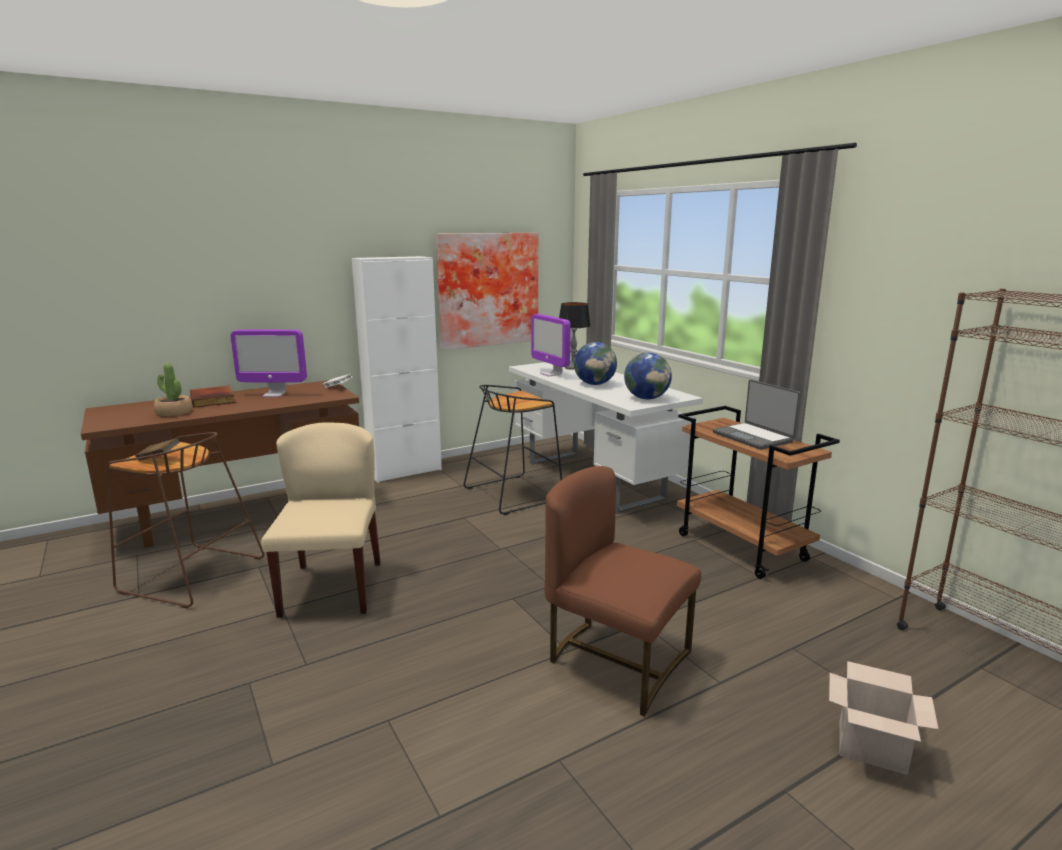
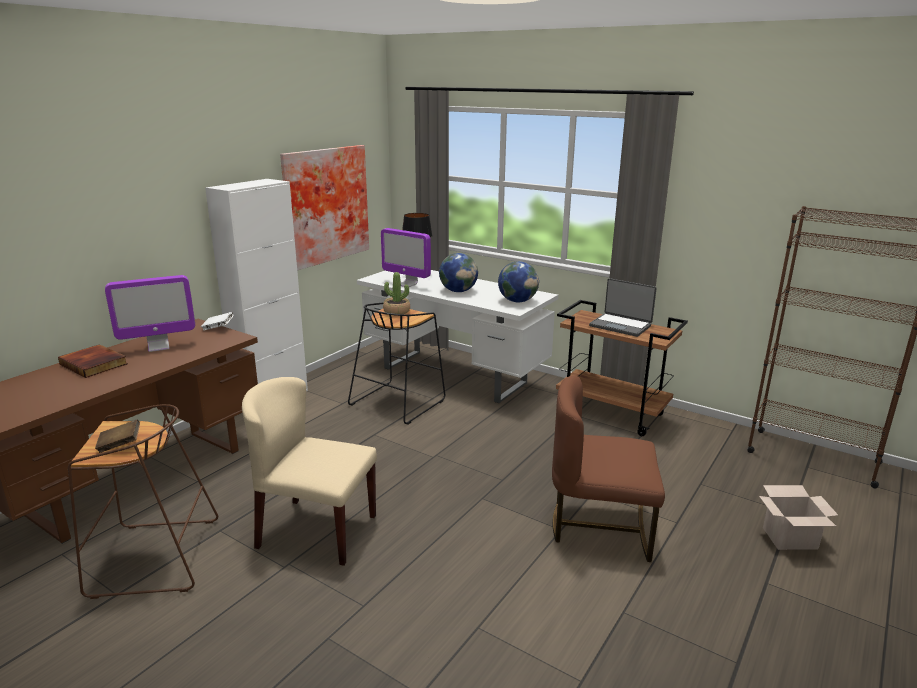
camera: 25 degrees left, 5 degrees up
potted plant [154,363,192,416] -> potted plant moved to [383,272,410,314]
beige chair [261,422,381,618] -> beige chair turned 45 degrees counterclockwise [242,377,377,566]

